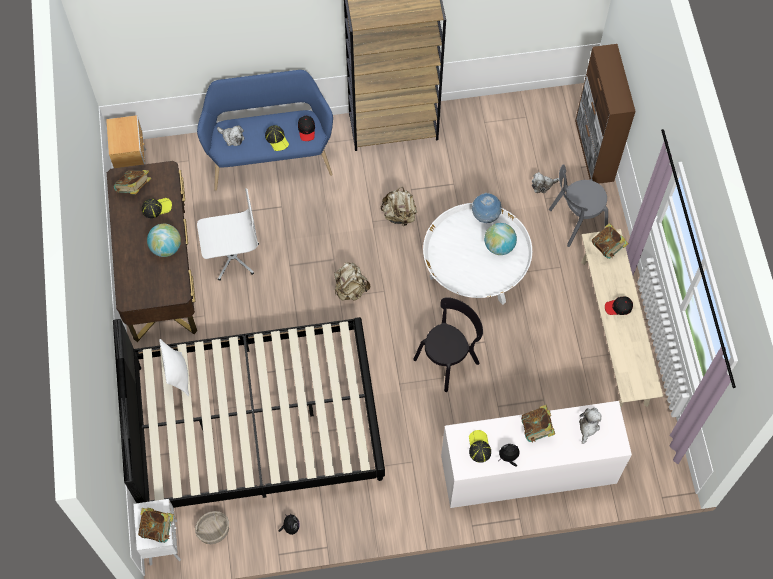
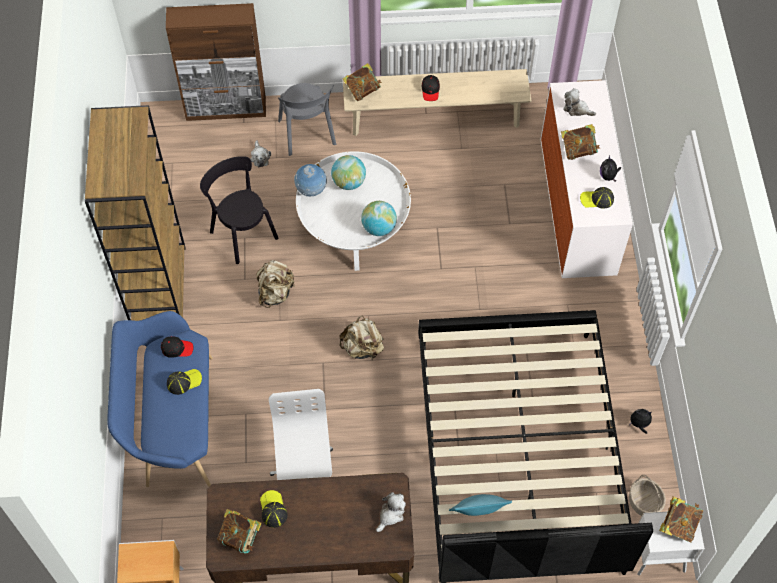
camera: 85 degrees left, 5 degrees down
globe [147,224,181,257] -> globe moved to [361,201,397,236]
white pillow [159,339,189,396] -> turquoise pillow [449,494,512,516]
plush toy [217,125,244,146] -> plush toy moved to [376,492,406,532]
black chair [413,297,483,392] -> black chair moved to [200,156,278,264]

